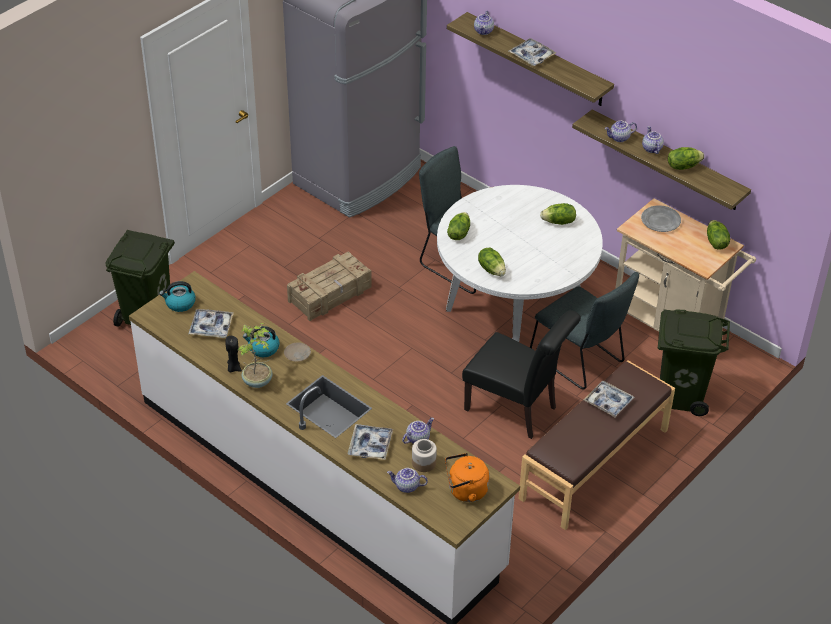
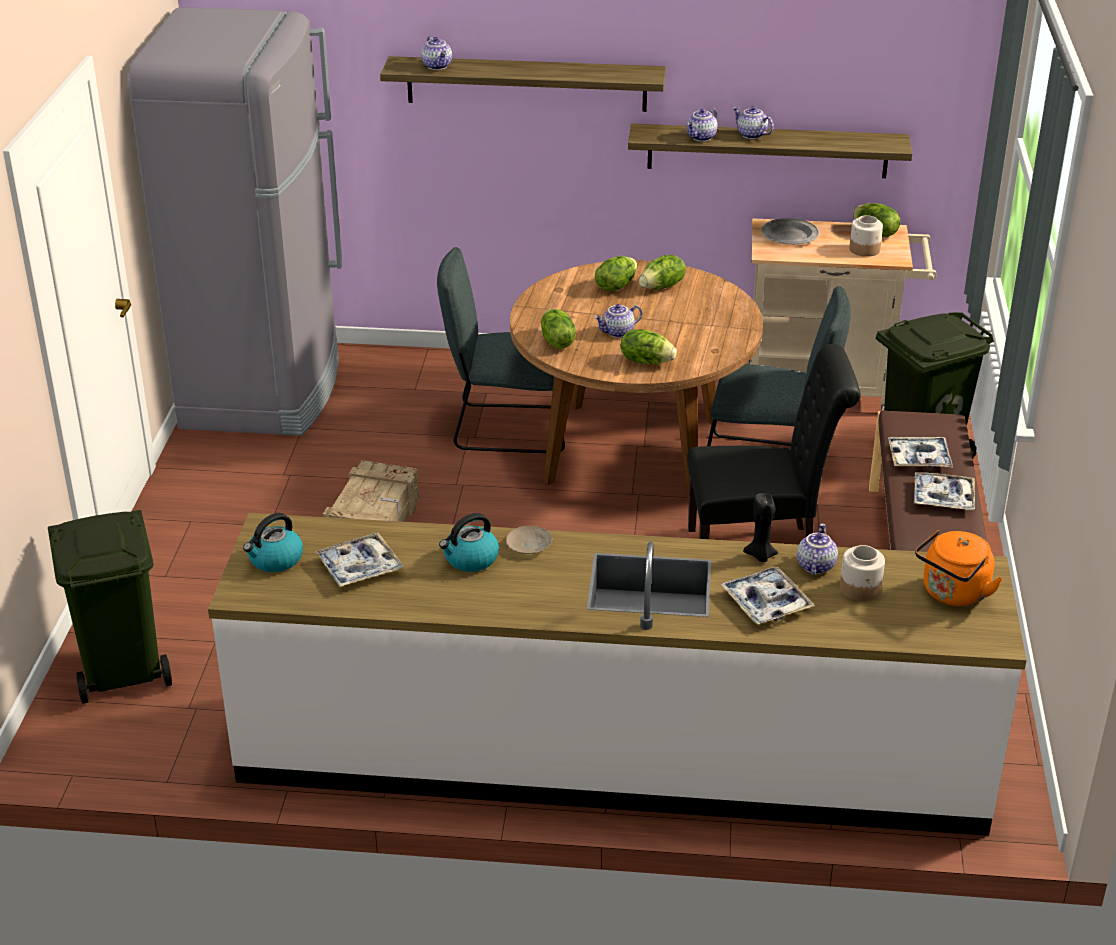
camera: 35 degrees left, 10 degrees down
black candle [225,336,242,373] -> black candle moved to [743,493,778,562]
potted plant [238,323,272,388] -> none
teapot [387,468,428,493] -> teapot moved to [594,304,642,338]
white dining table [437,185,603,342] -> brown dining table [510,260,763,499]
tray [509,38,556,66] -> tray moved to [914,472,975,510]
lettuce [668,147,704,170] -> lettuce moved to [595,256,637,291]
none -> jar [849,215,883,257]

